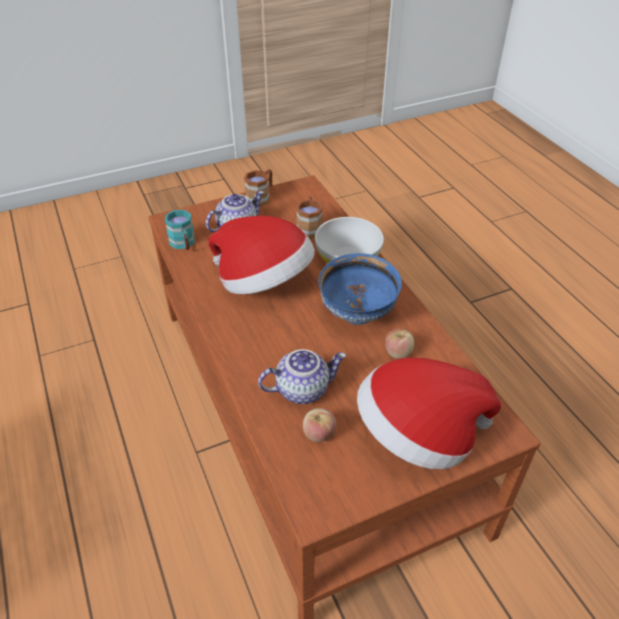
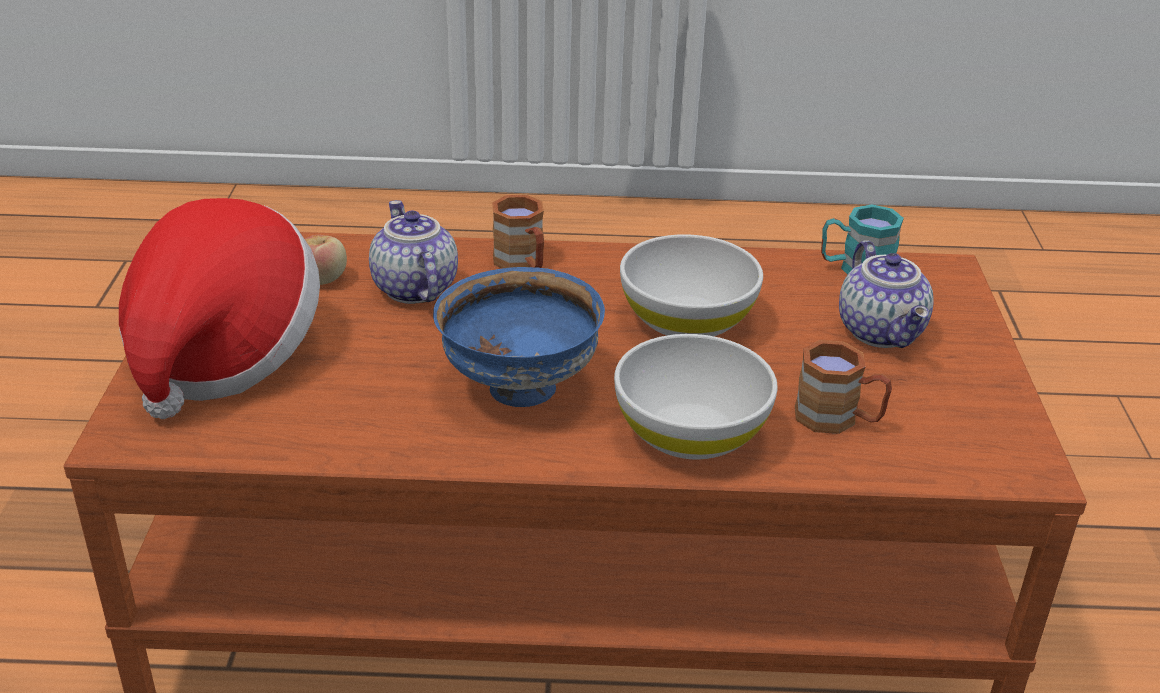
camera: 115 degrees right, 10 degrees down
hat [208,216,315,295] -> white bowl [620,234,763,336]
brown mug [244,169,272,207] -> brown mug moved to [492,195,544,269]
teapot [258,349,346,404] -> teapot turned 150 degrees clockwise [369,200,458,304]
apple [385,329,414,359] -> none

